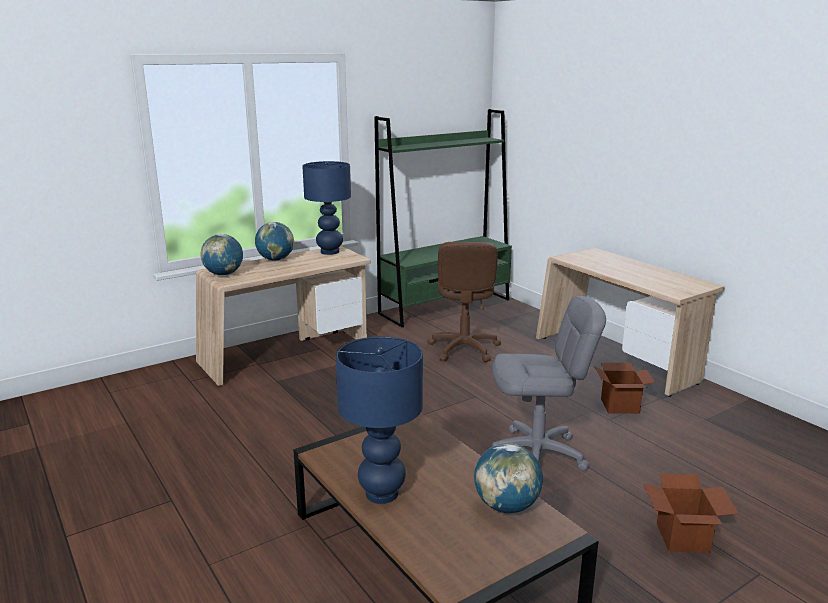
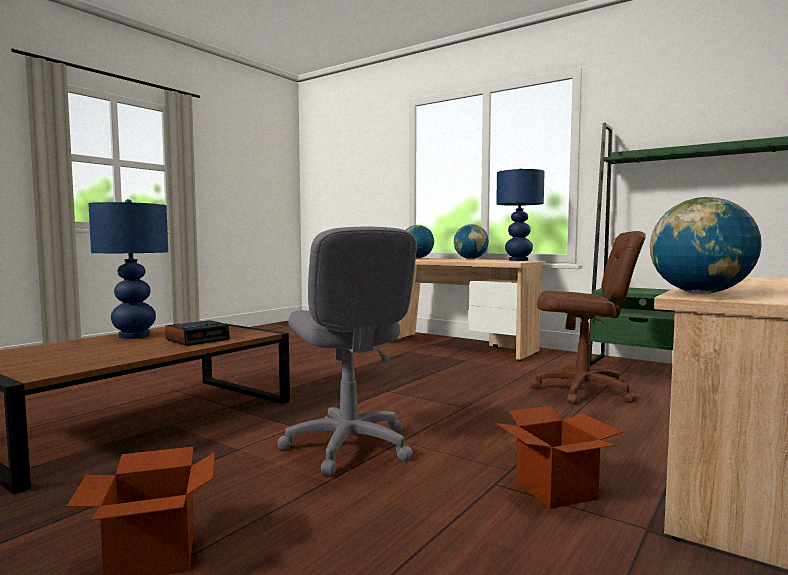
camera: 70 degrees right, 15 degrees down
brown office chair [427,242,501,362] -> brown office chair turned 150 degrees counterclockwise [530,231,646,404]
globe [474,443,543,513] -> globe moved to [650,197,762,294]
none -> alarm clock [165,320,230,346]

